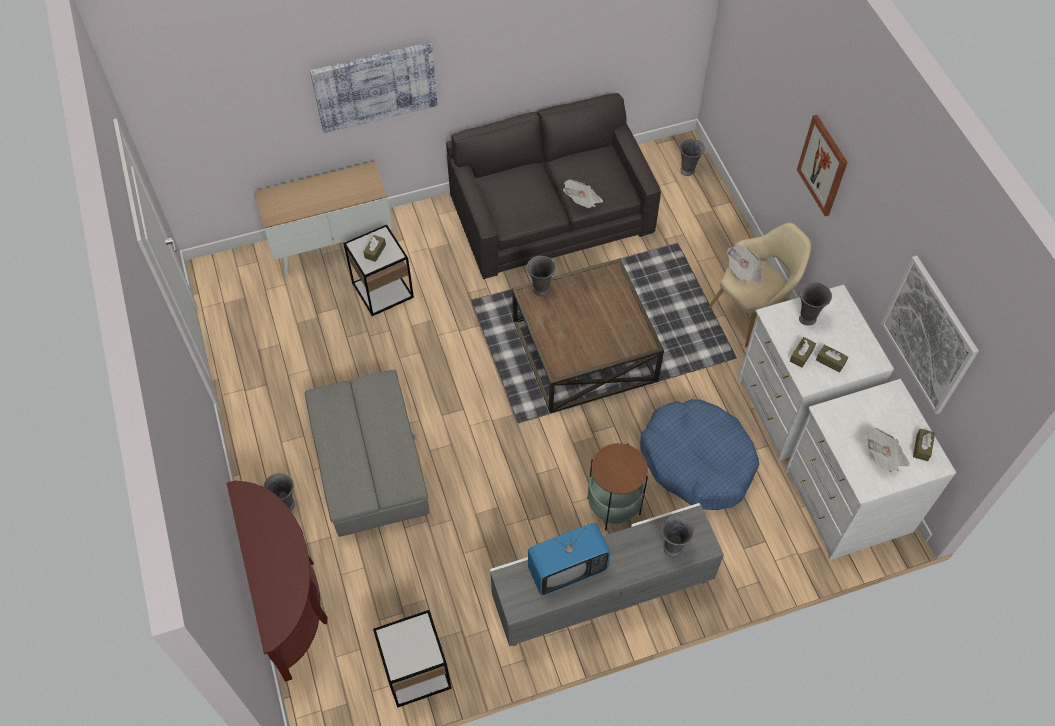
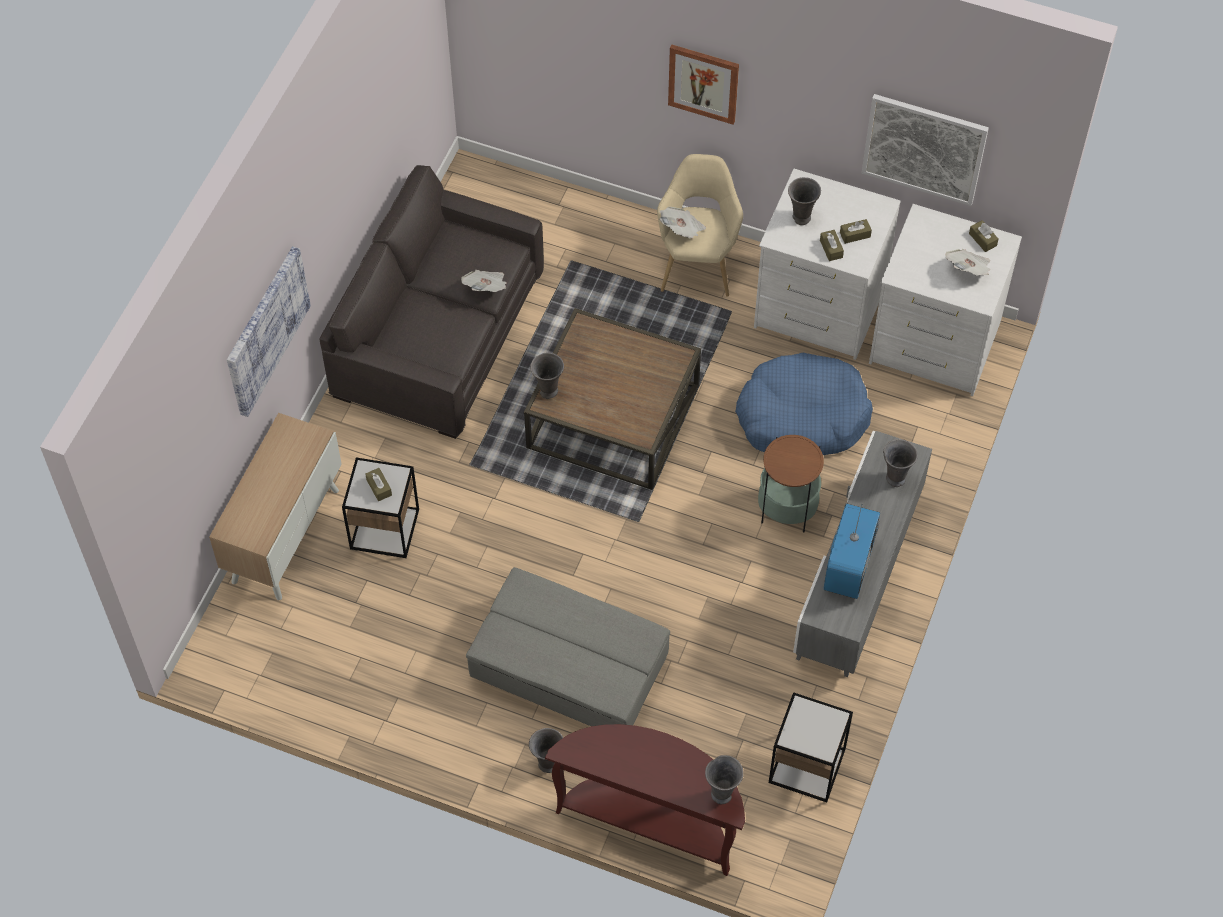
camera: 50 degrees left, 0 degrees up
grey vase [679,139,705,176] -> grey vase moved to [705,755,744,804]

